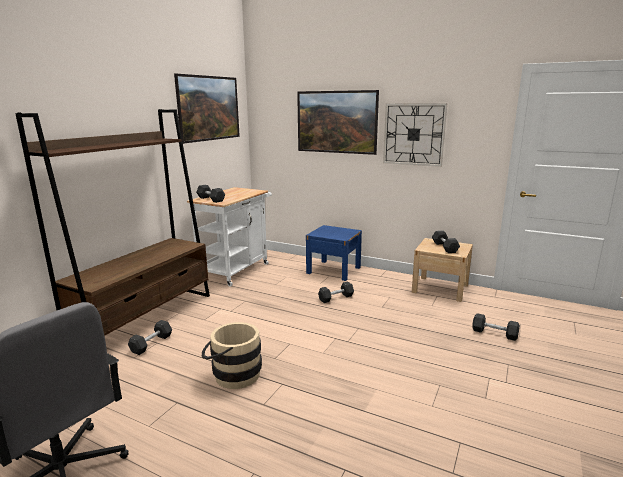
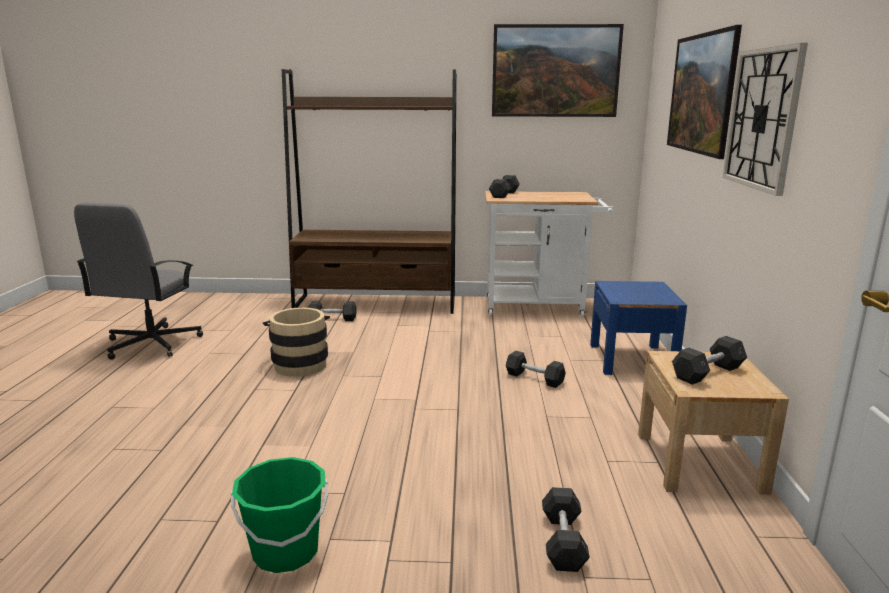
camera: 65 degrees right, 0 degrees up
none -> green bucket [231,457,328,573]

